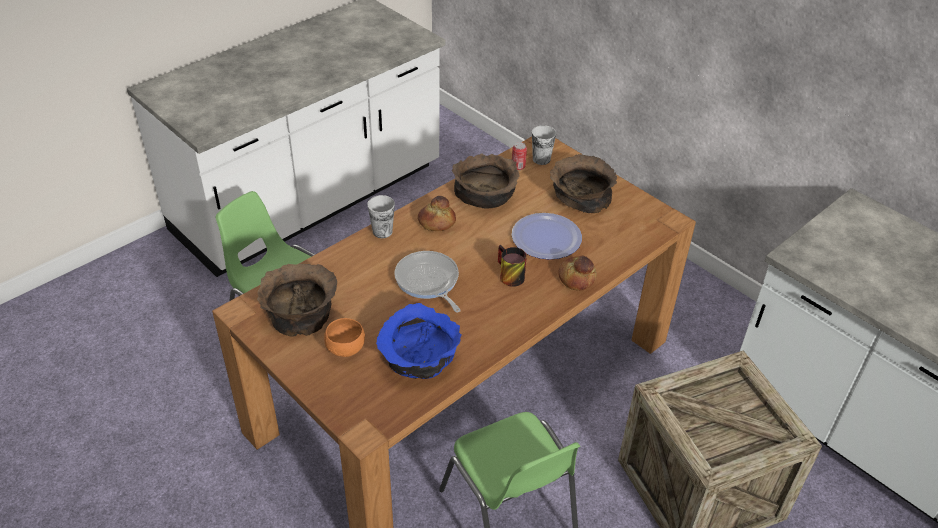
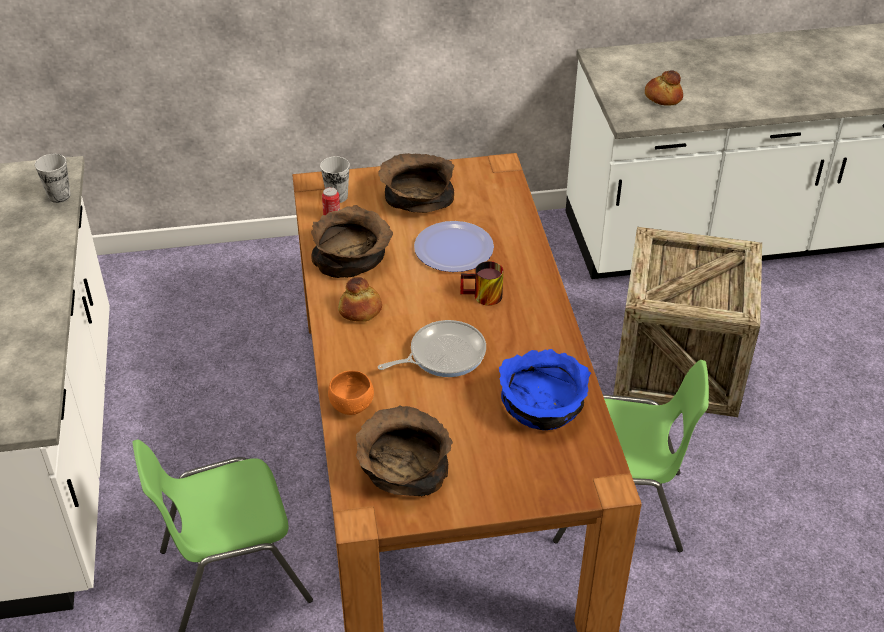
camera: 55 degrees left, 0 degrees up
orange bowl [324,318,365,357] -> orange bowl moved to [328,370,374,415]
cup [367,195,395,238] -> cup moved to [35,154,71,203]
frying pan [395,251,460,312] -> frying pan turned 150 degrees clockwise [378,320,486,377]
bread [558,256,596,291] -> bread moved to [645,70,683,106]

